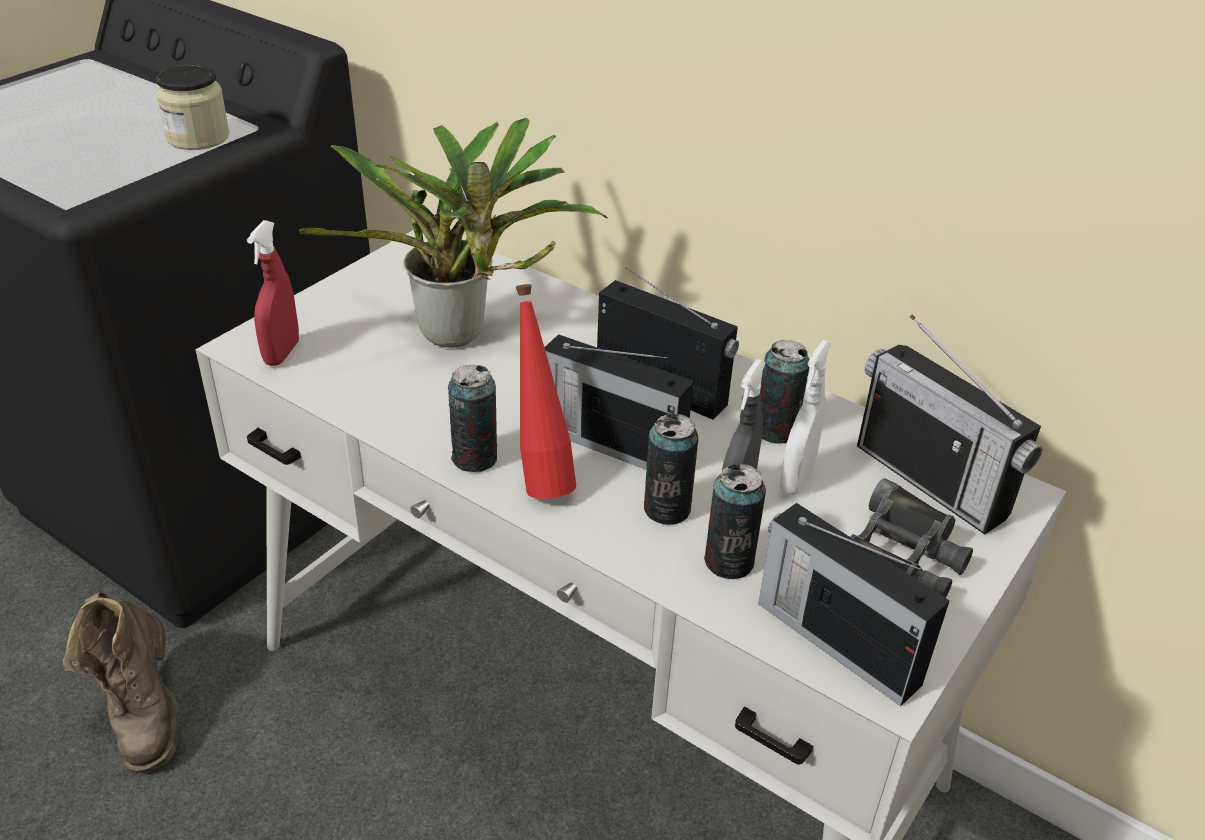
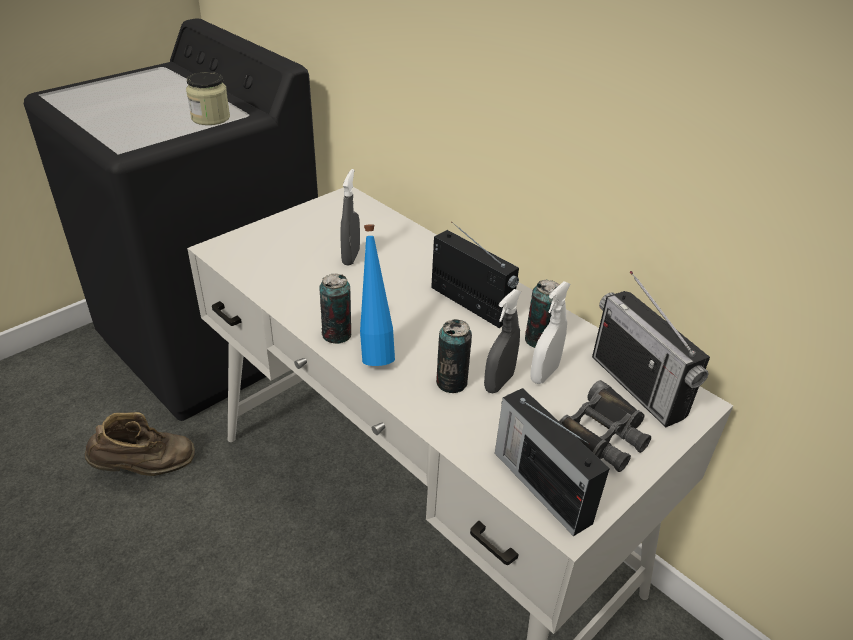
camera: 10 degrees right, 0 degrees up
brown boot [63,592,180,774] -> brown boot turned 105 degrees counterclockwise [85,412,195,476]
red spray bottle [247,220,299,366] -> none
potted plant [299,118,608,348] -> grey spray bottle [340,169,360,266]
red bottle [516,284,576,499] -> blue bottle [360,224,395,366]
radio [544,334,693,470] -> none
can [704,464,766,579] -> none

